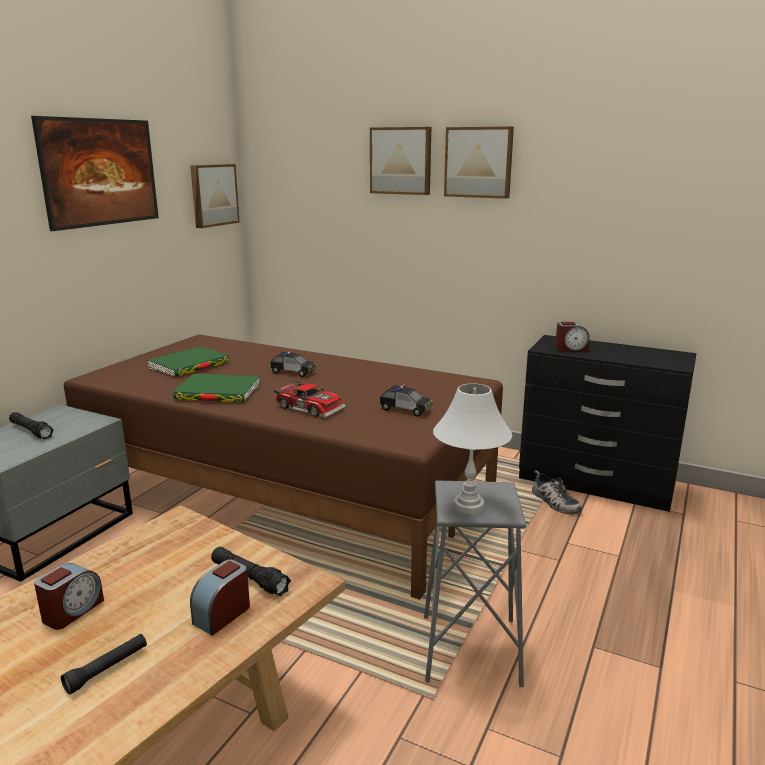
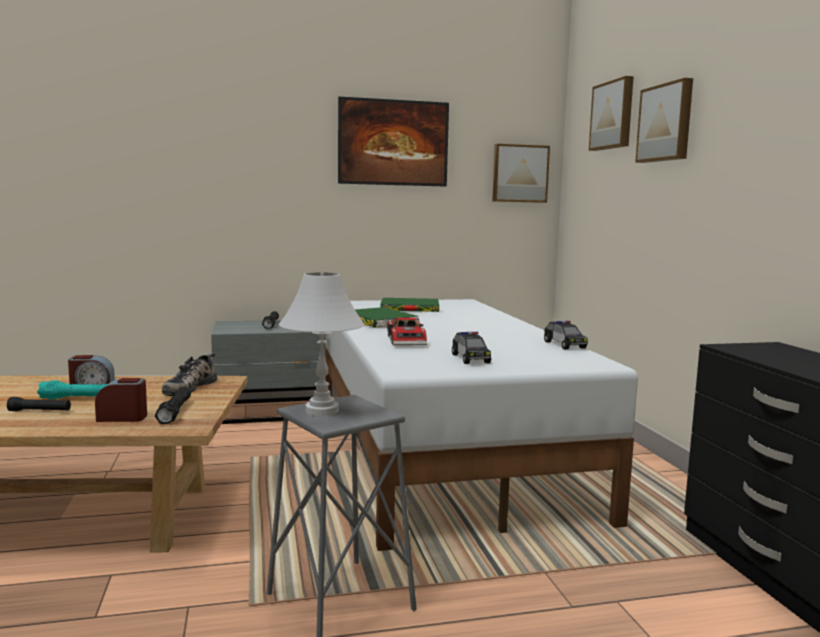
camera: 50 degrees right, 10 degrees down
brown bed [64,334,503,600] -> white bed [326,299,638,551]
toy car [270,351,316,377] -> toy car moved to [544,321,588,349]
picture [444,126,514,199] -> picture moved to [589,76,634,151]
shoe [532,470,582,515] -> shoe moved to [162,353,217,396]
alarm clock [555,322,590,351] -> none
none -> turquoise flashlight [37,381,107,399]

